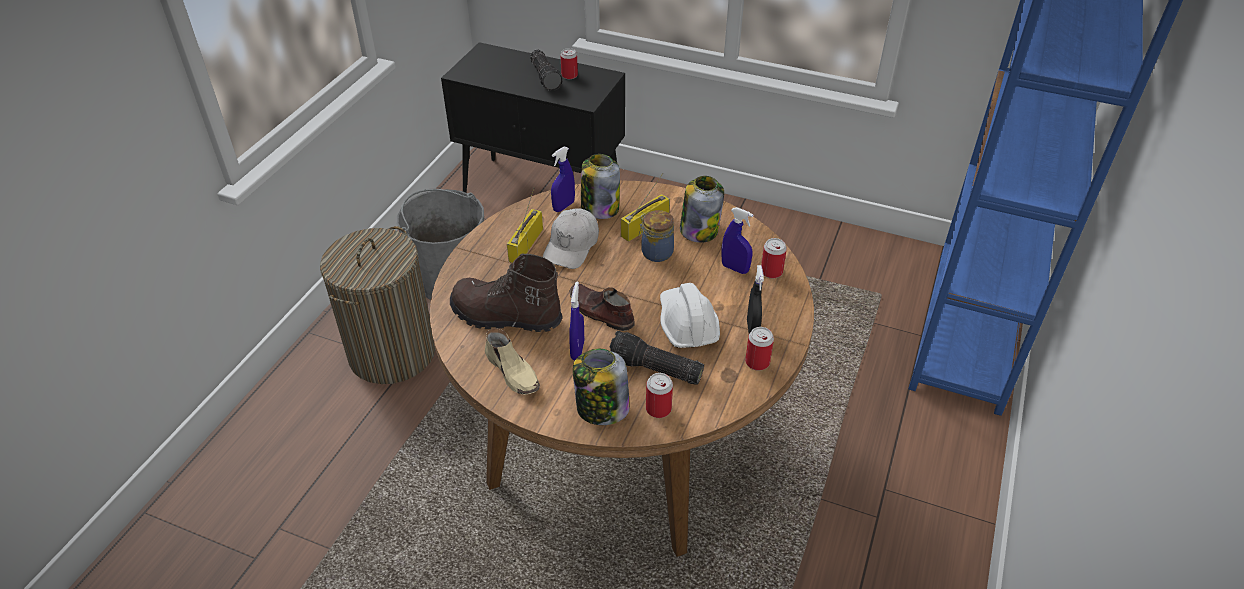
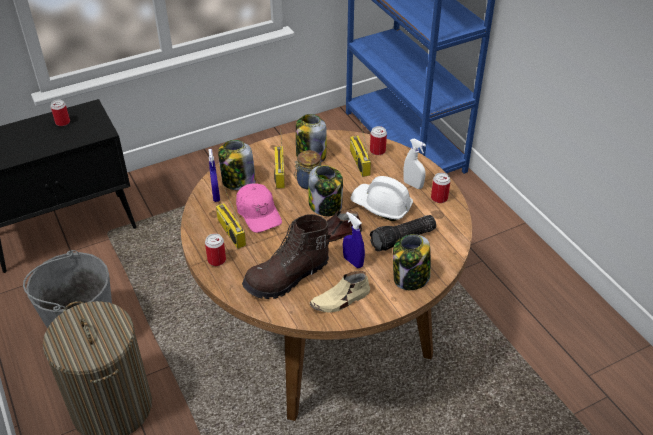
camera: 50 degrees left, 0 degrees up
beige shoe [485,328,540,395] -> beige shoe turned 150 degrees clockwise [309,271,370,313]
flashlight [530,50,563,91] -> none
white cap [543,208,599,269] -> pink cap [236,183,282,233]
can [646,373,673,418] -> can moved to [205,233,226,266]
blue spray bottle [722,207,753,274] -> radio [350,118,371,177]
black spray bottle [747,265,764,333] -> white spray bottle [403,139,426,189]
none -> jar [308,165,343,216]

